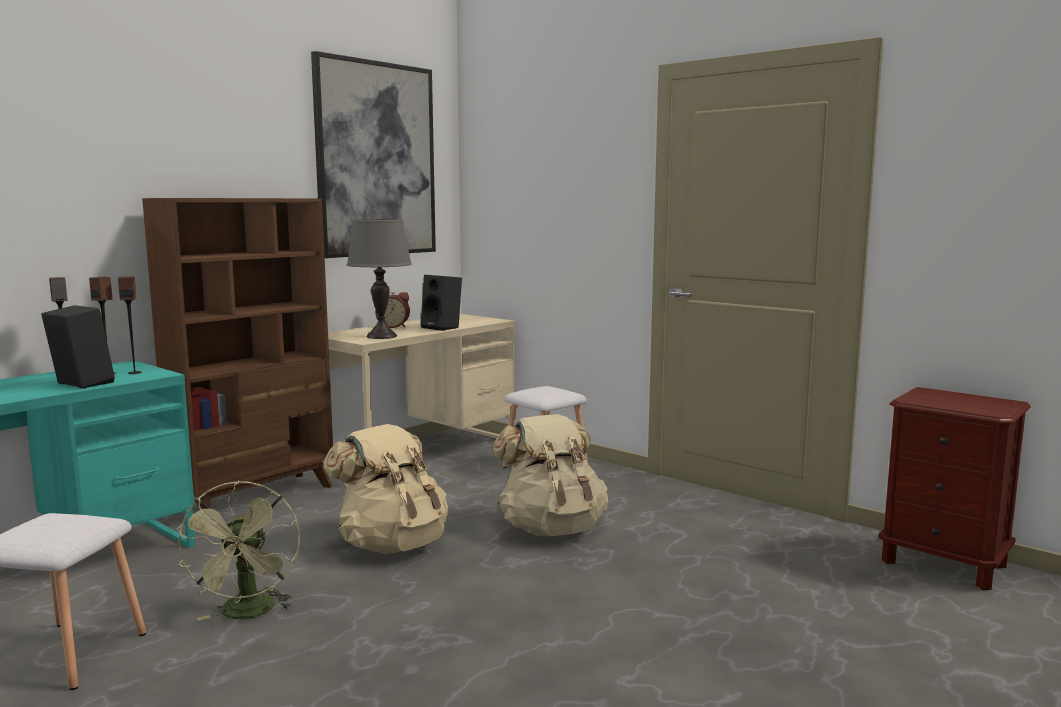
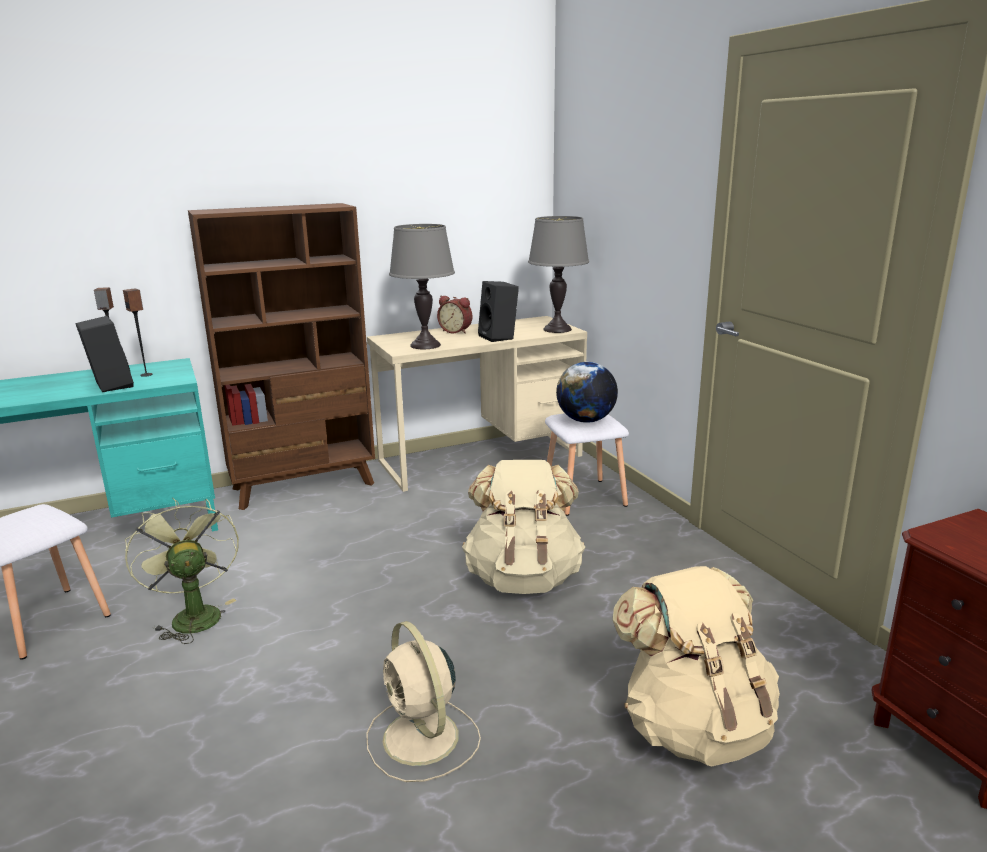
camera: 25 degrees right, 10 degrees up
speaker [118,276,142,374] -> none
green fan [176,481,300,621] -> green fan turned 135 degrees clockwise [125,498,239,644]
picture [311,51,436,258] -> none
beige backpack [323,424,448,554] -> beige backpack moved to [612,566,780,766]
none -> beige fan [366,621,481,782]
none -> grey table lamp [528,216,589,333]
none -> globe [556,362,618,423]

